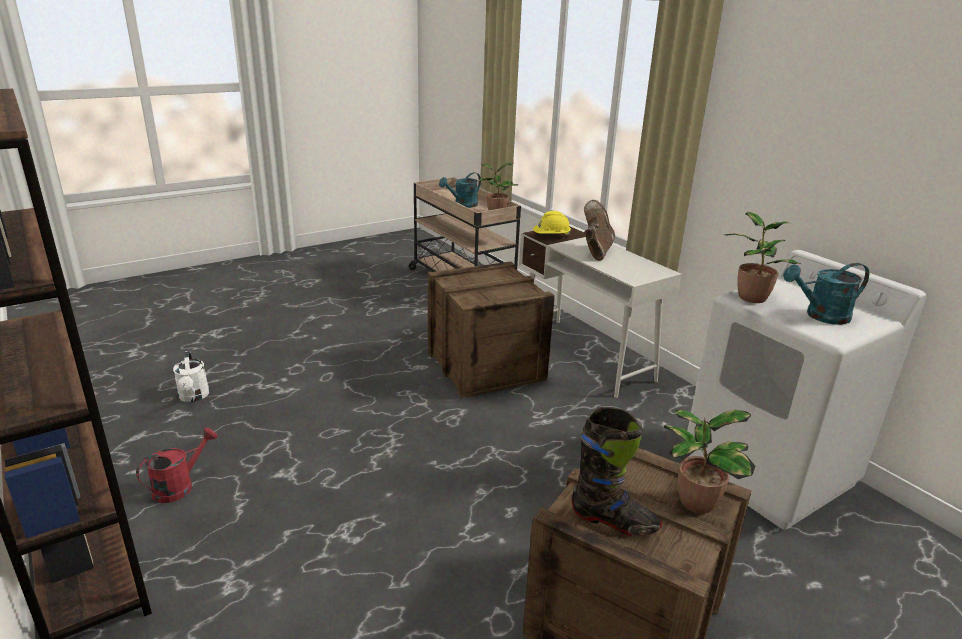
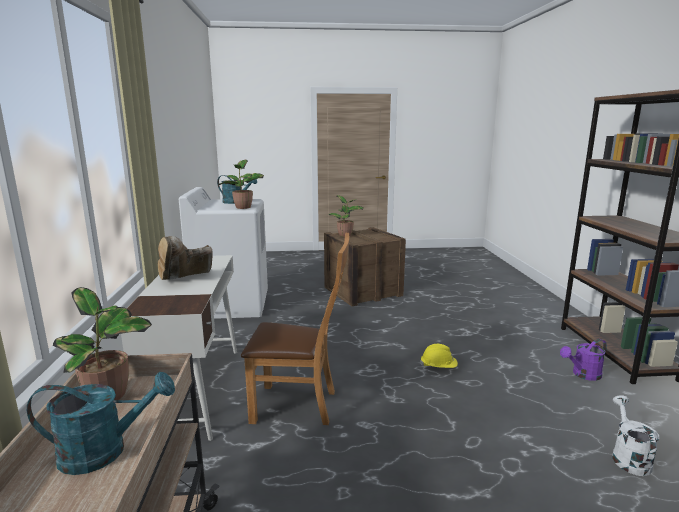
camera: 150 degrees left, 10 degrees down
red watering can [136,427,217,503] -> purple watering can [560,339,607,381]
crate [428,262,555,398] -> brown chair [241,233,349,425]
yellow hard hat [533,211,571,235] -> yellow hard hat moved to [420,344,458,368]
black boot [571,407,662,536] -> none

